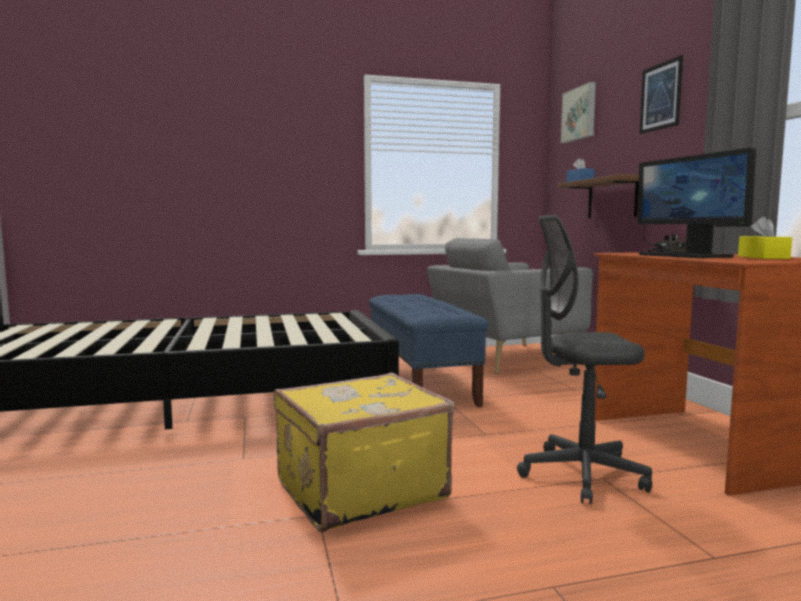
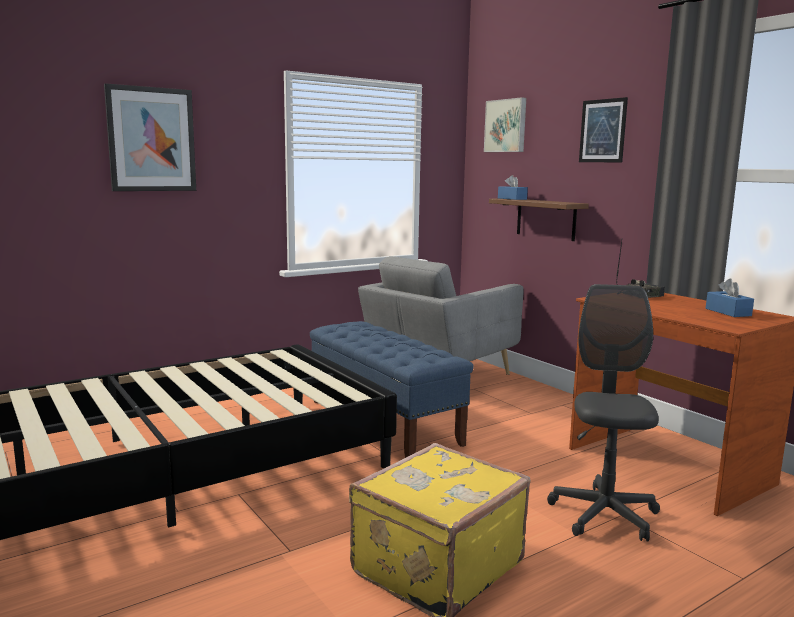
camera: 20 degrees left, 5 degrees up
grey office chair [517,215,652,504] -> grey office chair turned 120 degrees clockwise [547,284,660,542]
monitor [638,148,756,258] -> none
yellow tissue box [738,216,792,259] -> blue tissue box [706,278,754,317]
none -> picture [104,83,196,191]

